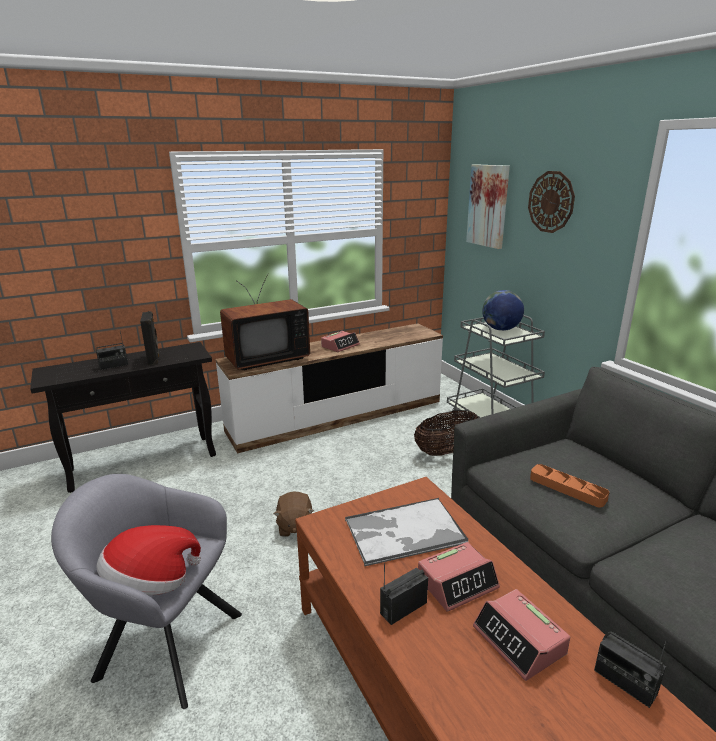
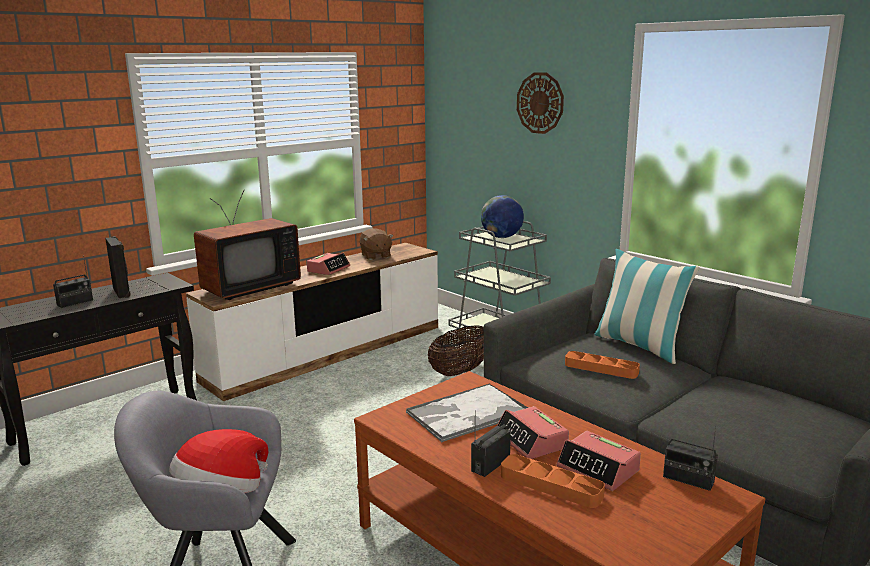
camera: 15 degrees left, 5 degrees down
brown plush toy [274,491,314,537] -> brown plush toy moved to [360,228,394,260]
alarm clock [418,542,500,612] -> alarm clock turned 105 degrees clockwise [497,406,569,459]
picture [466,164,510,249] -> none
none -> orange tray [501,454,605,508]
none -> pillow [594,249,700,364]

